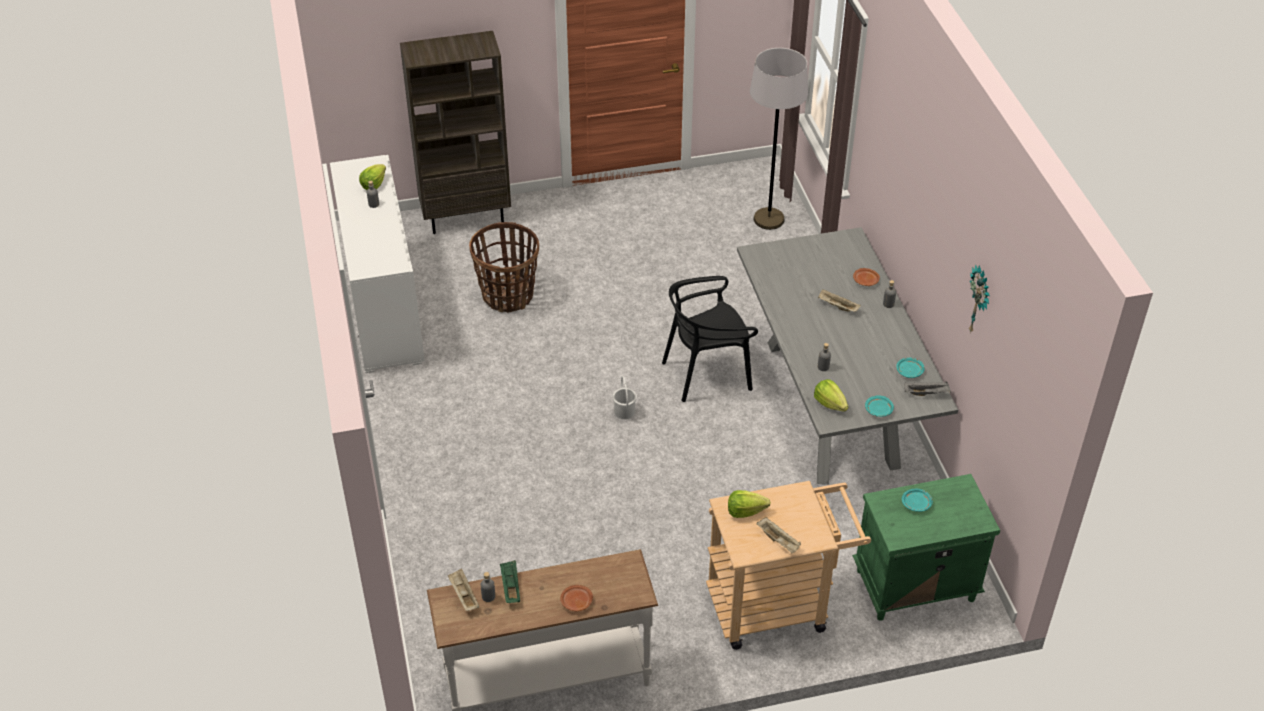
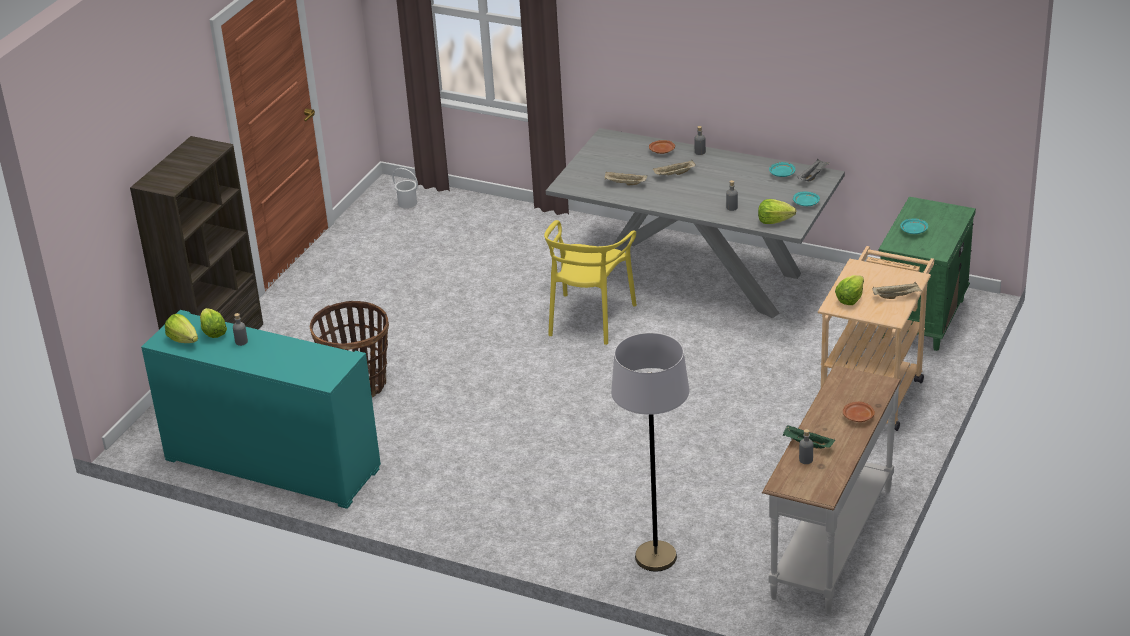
camera: 50 degrees left, 10 degrees down
white cabinet [330,155,425,373] -> turquoise cabinet [141,310,381,509]
beige tray [448,569,479,611] -> beige tray moved to [605,172,647,185]
white bucket [612,376,637,419] -> white bucket moved to [392,168,418,208]
black chair [662,276,758,402] -> yellow chair [544,220,637,345]
grey floor lamp [750,48,808,230] -> grey floor lamp moved to [611,332,689,571]
wall clock [969,264,990,333] -> none
none -> lettuce [165,314,198,343]

